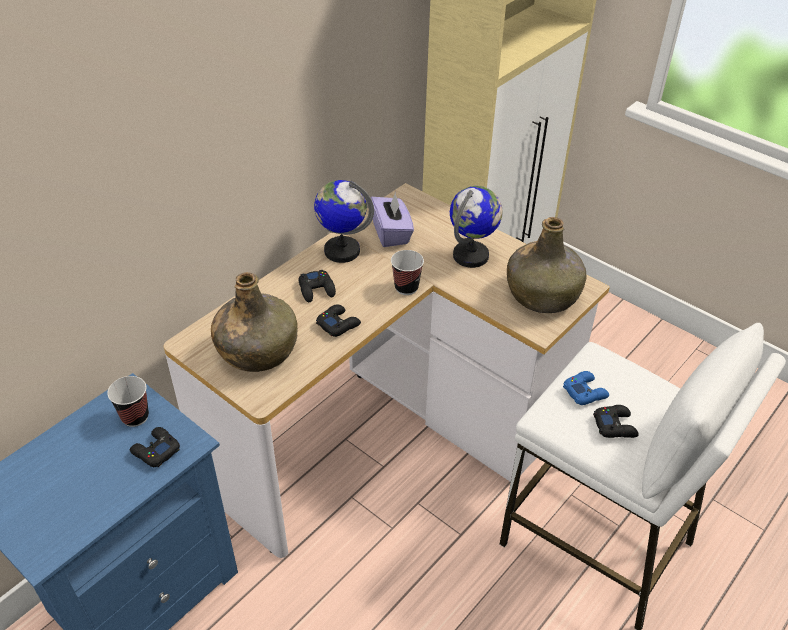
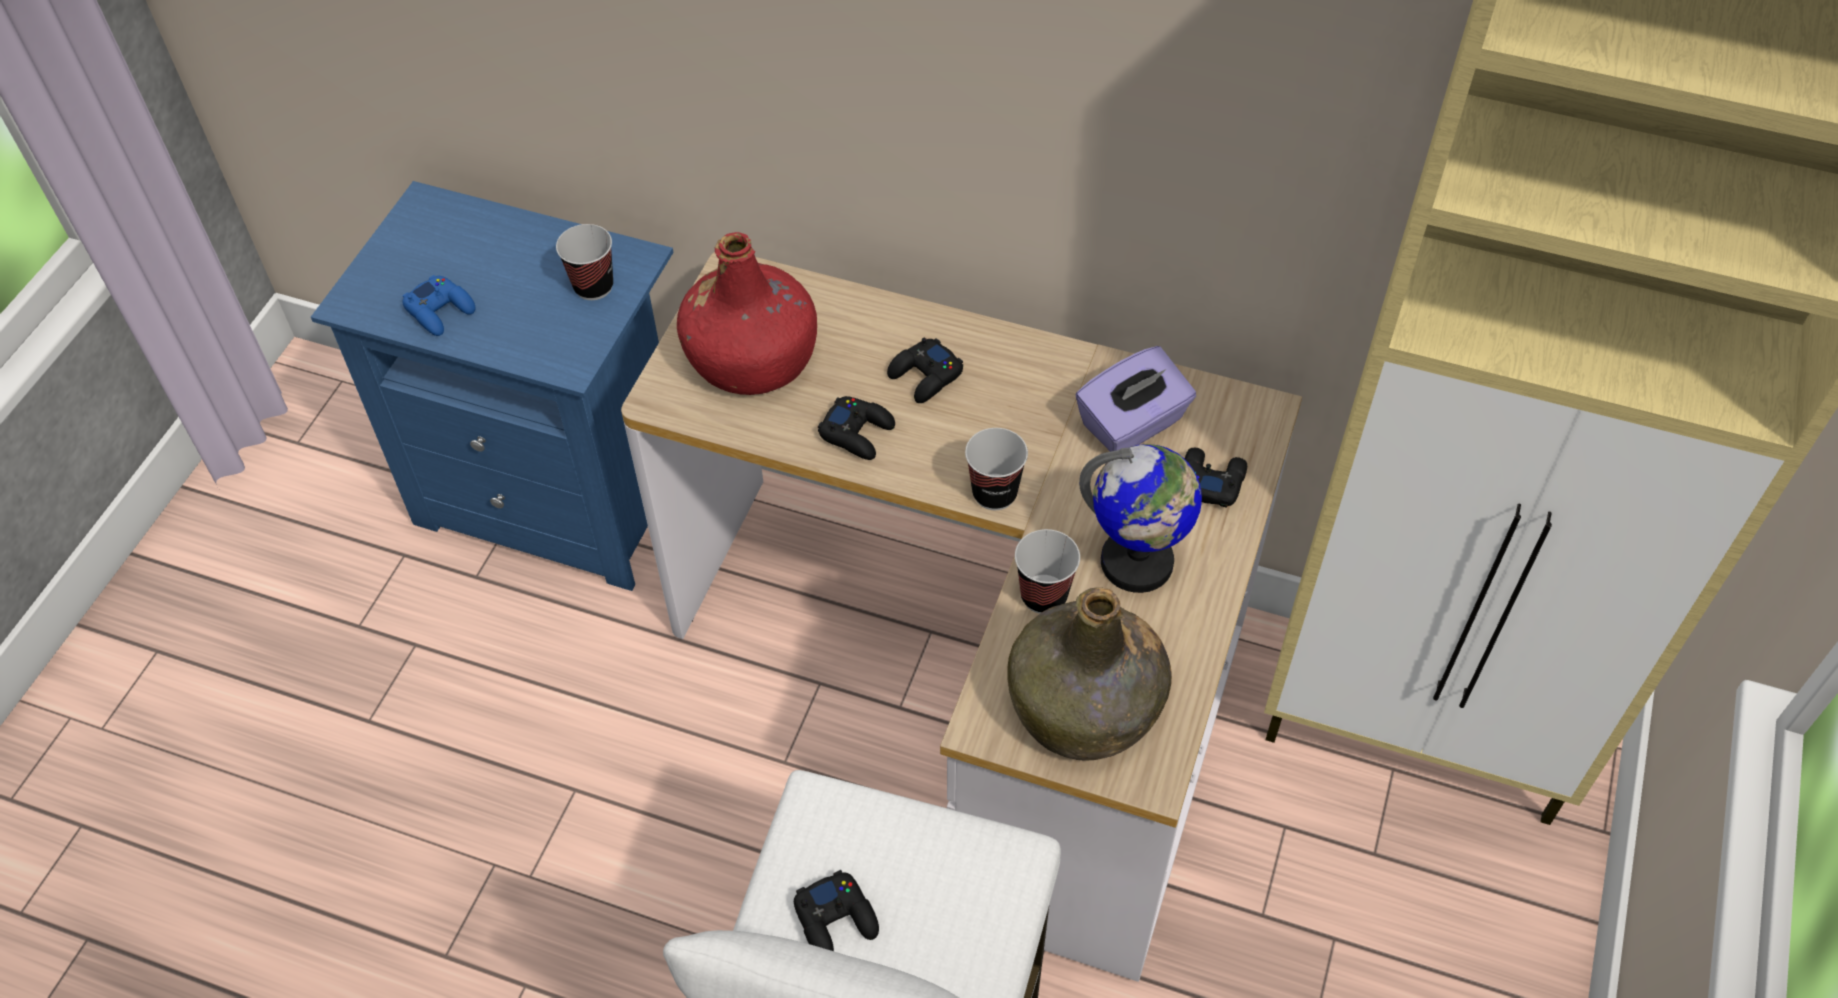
camera: 70 degrees right, 10 degrees up
black game controller [130,427,180,467] -> black game controller moved to [1185,448,1247,508]
green bottle [211,272,298,372] -> red bottle [677,232,817,395]
globe [314,180,374,263] -> none
blue game controller [563,371,609,405] -> blue game controller moved to [402,275,475,336]
none -> cup [1015,529,1080,614]

